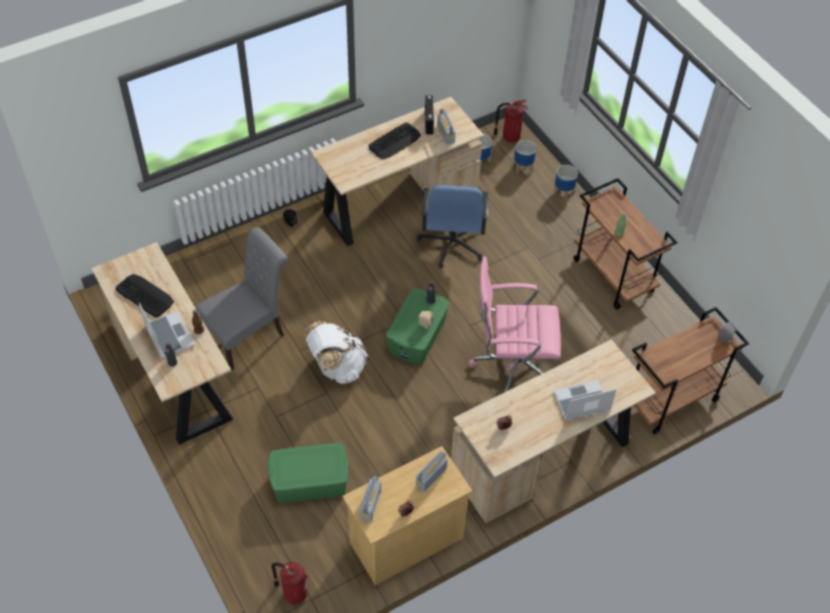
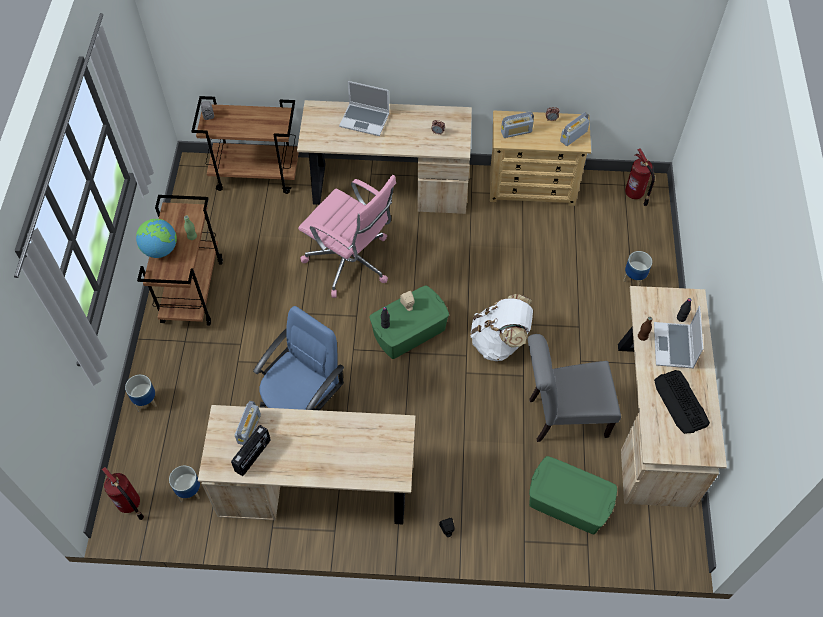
camera: 145 degrees left, 5 degrees up
green storage box [268,443,349,503] -> green storage box moved to [529,456,617,534]
keyboard [368,123,421,159] -> none
planter [514,140,536,173] -> planter moved to [623,251,652,286]
none -> globe [136,219,177,258]

